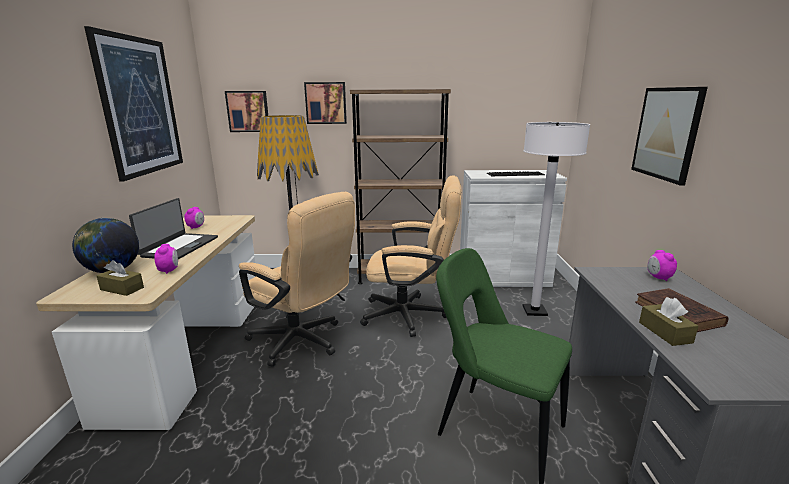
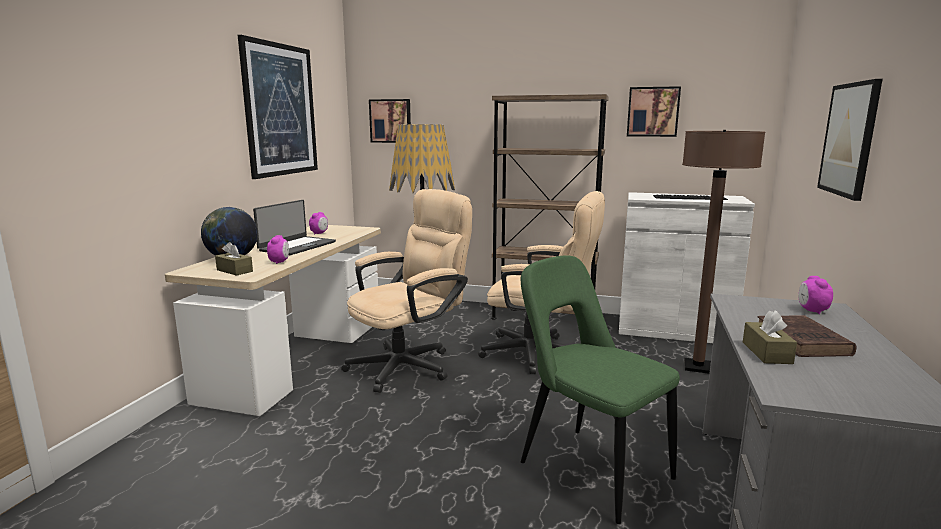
camera: 15 degrees right, 5 degrees down
beige office chair [239,192,355,367] -> beige office chair turned 90 degrees counterclockwise [341,189,472,393]
picture [304,82,347,124] -> picture moved to [627,86,681,137]
white floor lamp [523,122,590,316] -> brown floor lamp [682,130,765,374]

